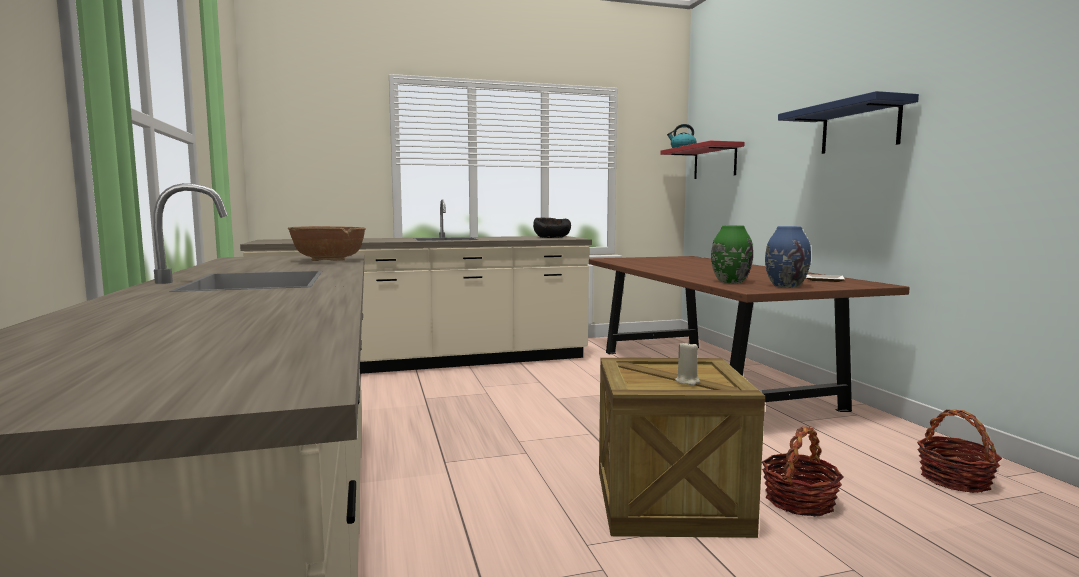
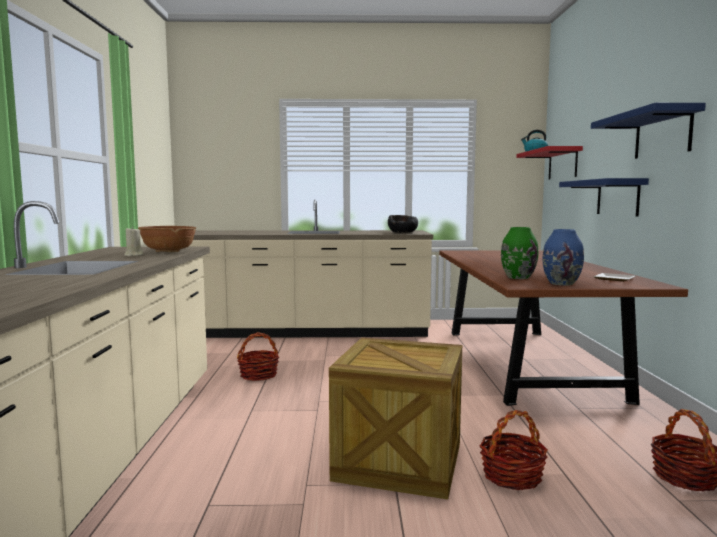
camera: 15 degrees right, 0 degrees up
beige candle [675,343,700,385] -> beige candle moved to [124,227,144,256]
none -> basket [237,332,279,381]
none -> blue shelf [559,178,649,217]

